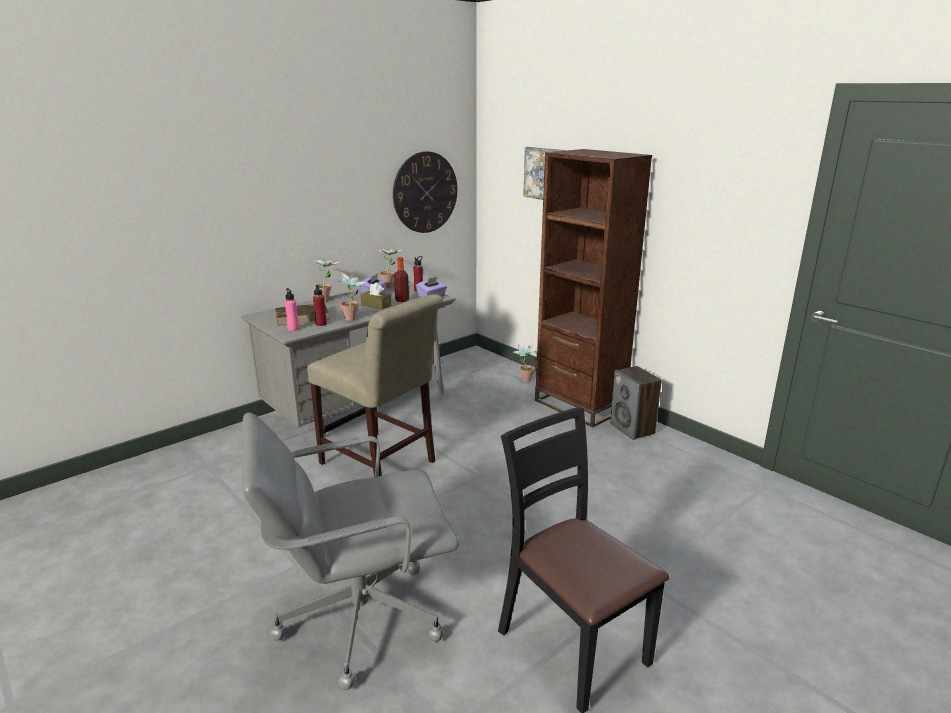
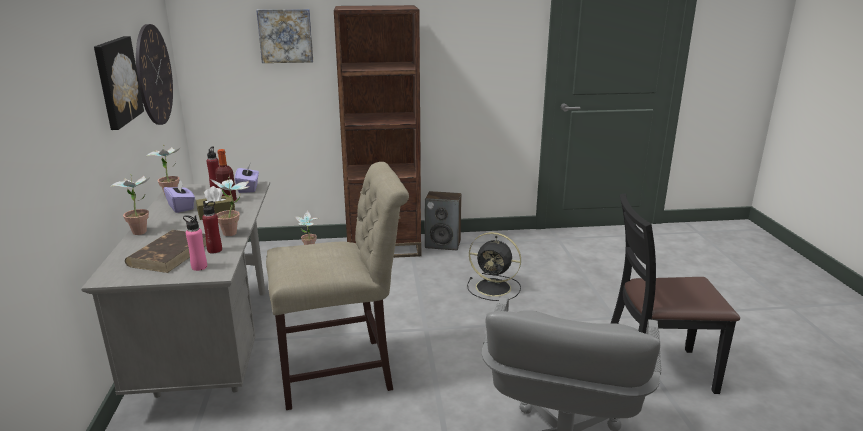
camera: 55 degrees left, 0 degrees up
none -> picture [94,36,144,130]
none -> black fan [467,232,521,301]

